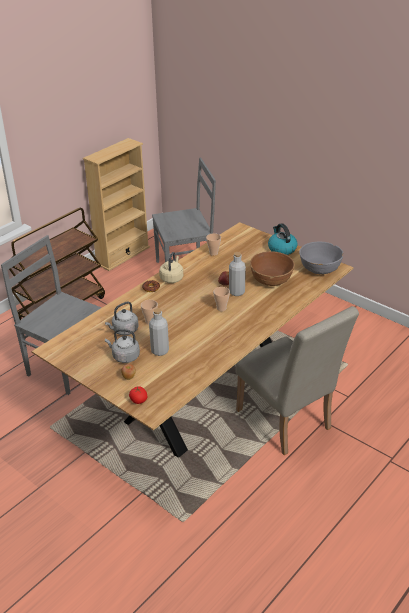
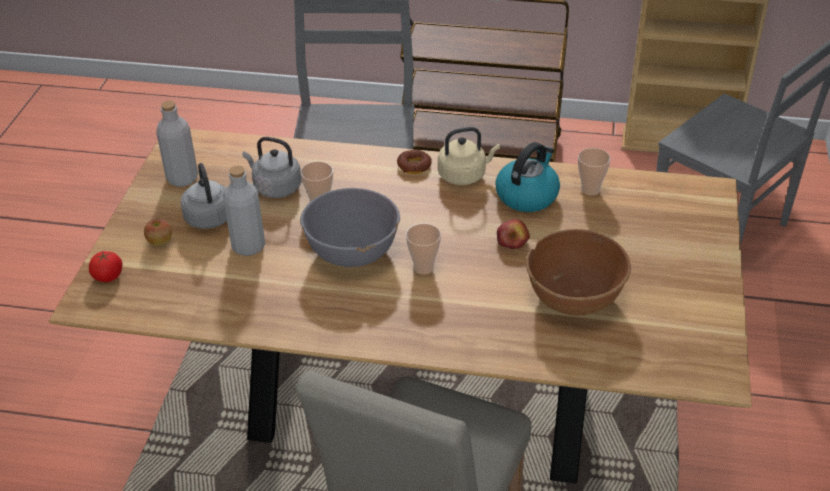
camera: 60 degrees right, 5 degrees up
grey bottle [229,252,246,296] -> grey bottle moved to [156,101,198,187]
kettle [268,223,298,255] -> kettle moved to [495,142,560,212]
grey bowl [299,241,343,274] -> grey bowl moved to [300,188,400,267]

